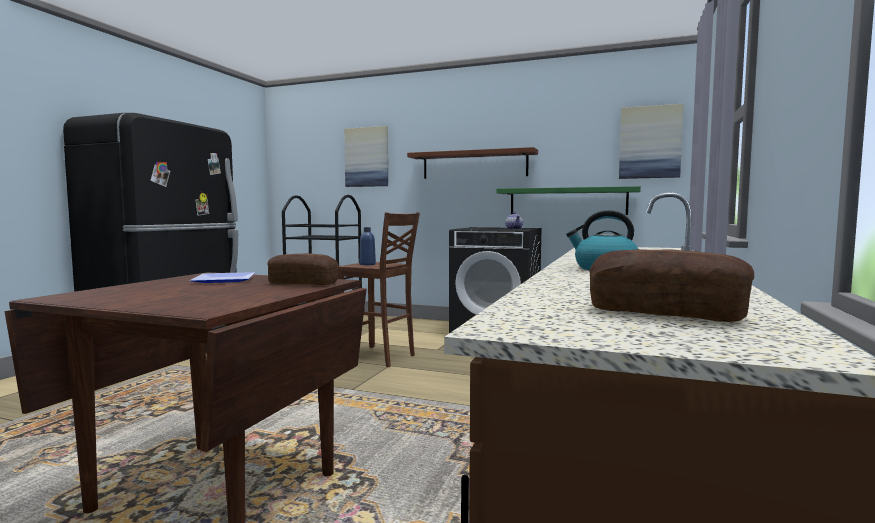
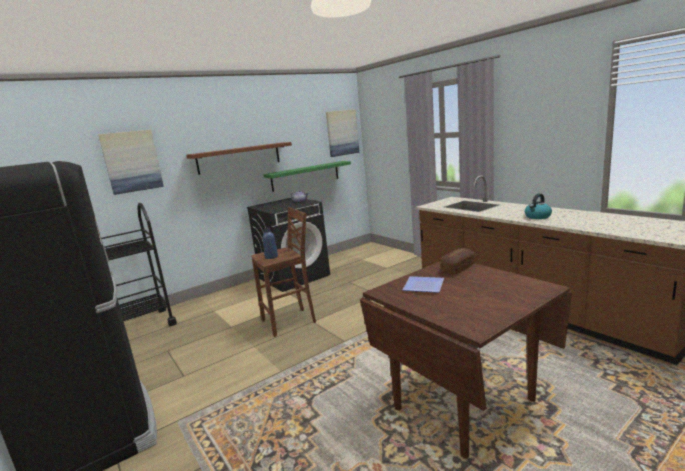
camera: 55 degrees left, 10 degrees up
bread [590,249,754,322] -> none

